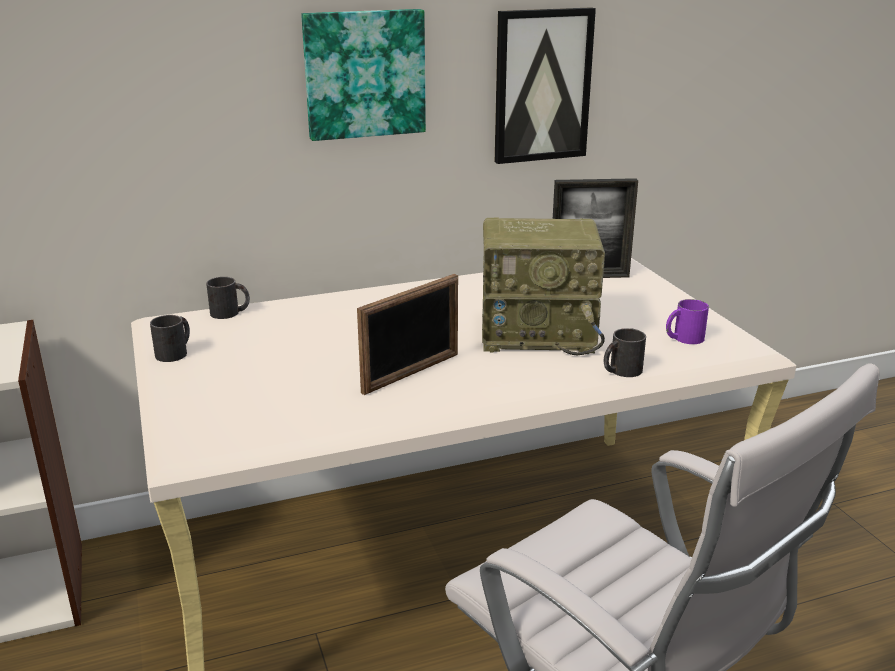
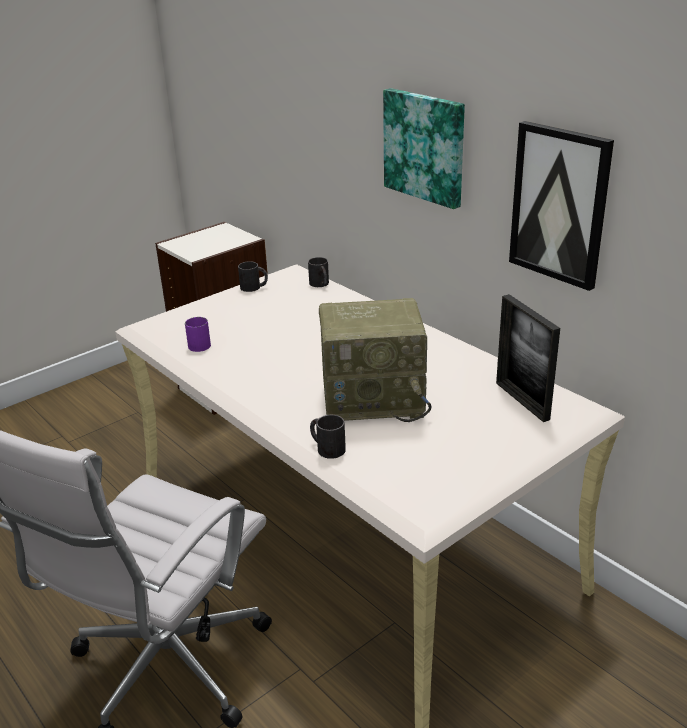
camera: 70 degrees right, 5 degrees up
picture frame [357,274,458,395] -> none
radio [482,218,605,356] -> radio turned 75 degrees counterclockwise [319,298,432,422]
purple mug [666,299,709,344] -> purple mug moved to [185,317,211,352]

